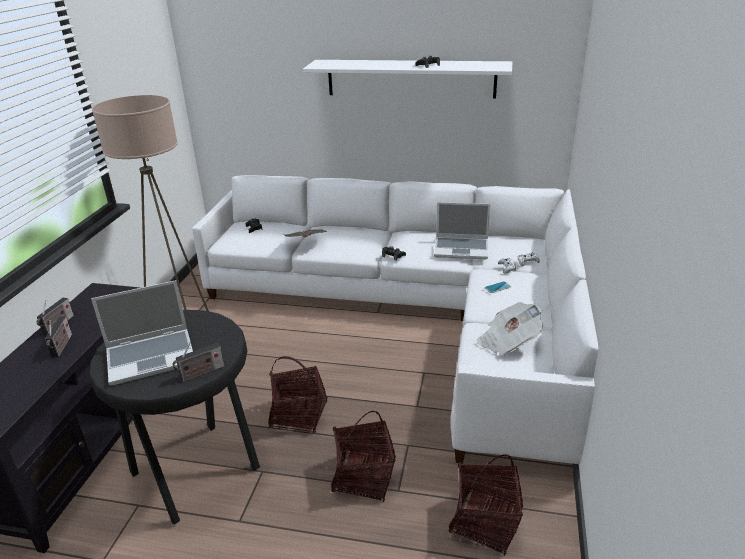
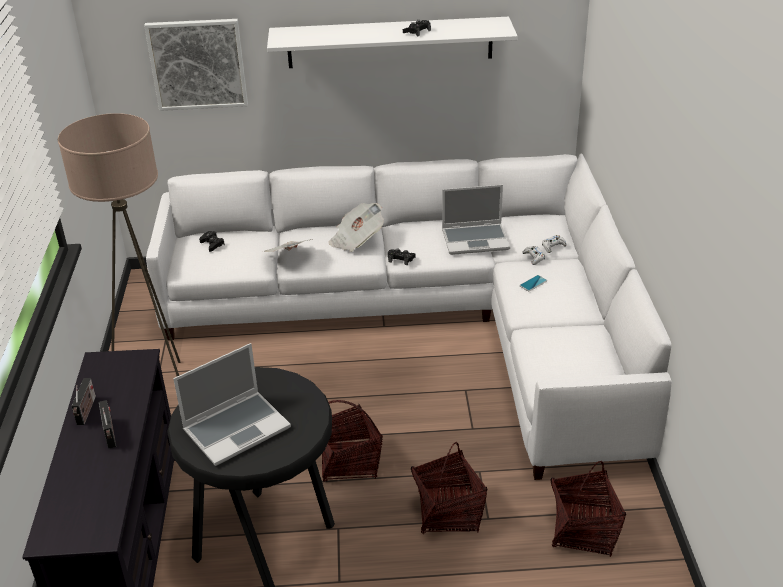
camera: 15 degrees left, 5 degrees up
radio [173,342,224,382] -> none
newspaper [477,302,543,356] -> newspaper moved to [329,203,384,252]
none -> picture [144,19,248,111]

